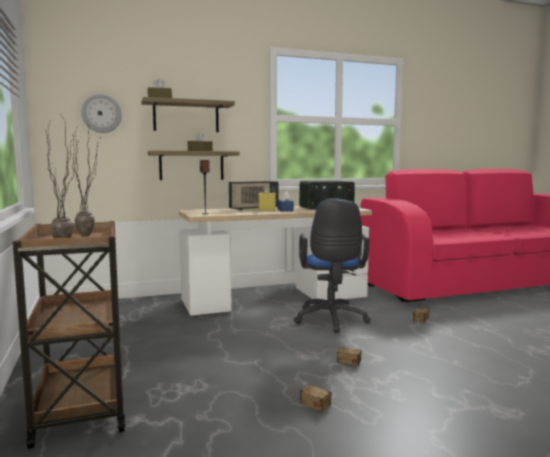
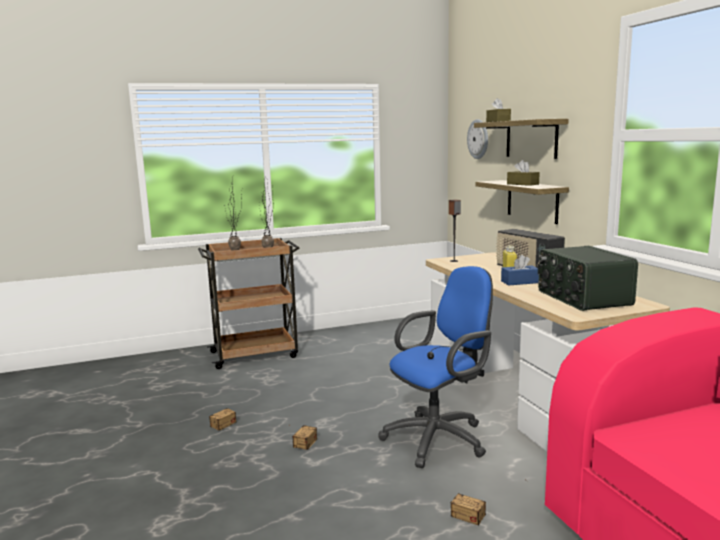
camera: 90 degrees right, 5 degrees up
blue office chair [294,198,371,333] -> blue office chair turned 150 degrees clockwise [378,266,493,468]

